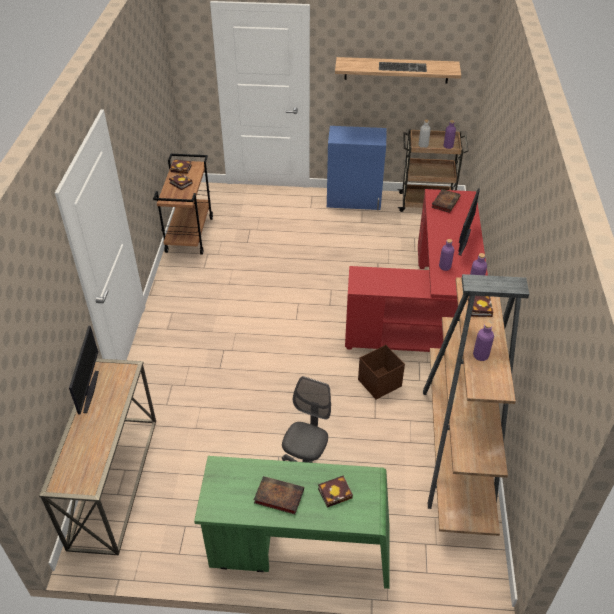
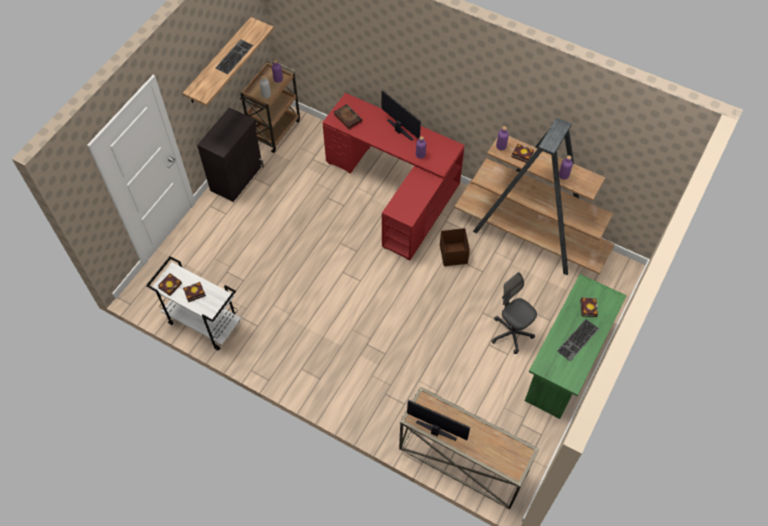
camera: 65 degrees left, 15 degrees up
brown cart [153,154,213,255] -> white cart [146,256,241,350]
book [254,476,304,514] -> keyboard [557,319,599,361]
blue cabinet [327,126,386,210] -> black cabinet [197,107,264,202]

